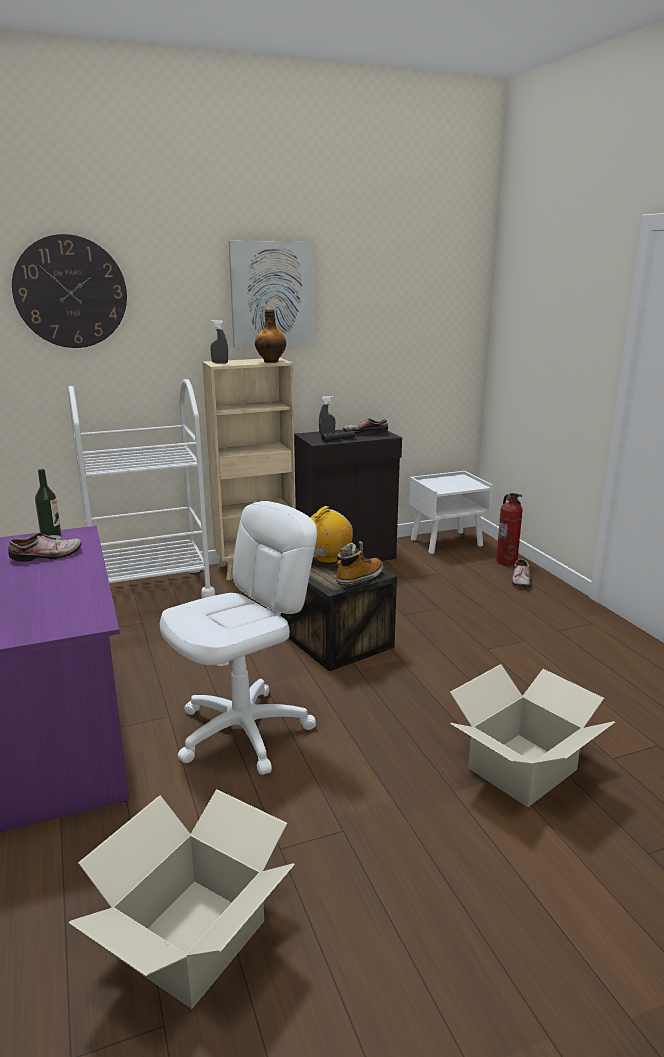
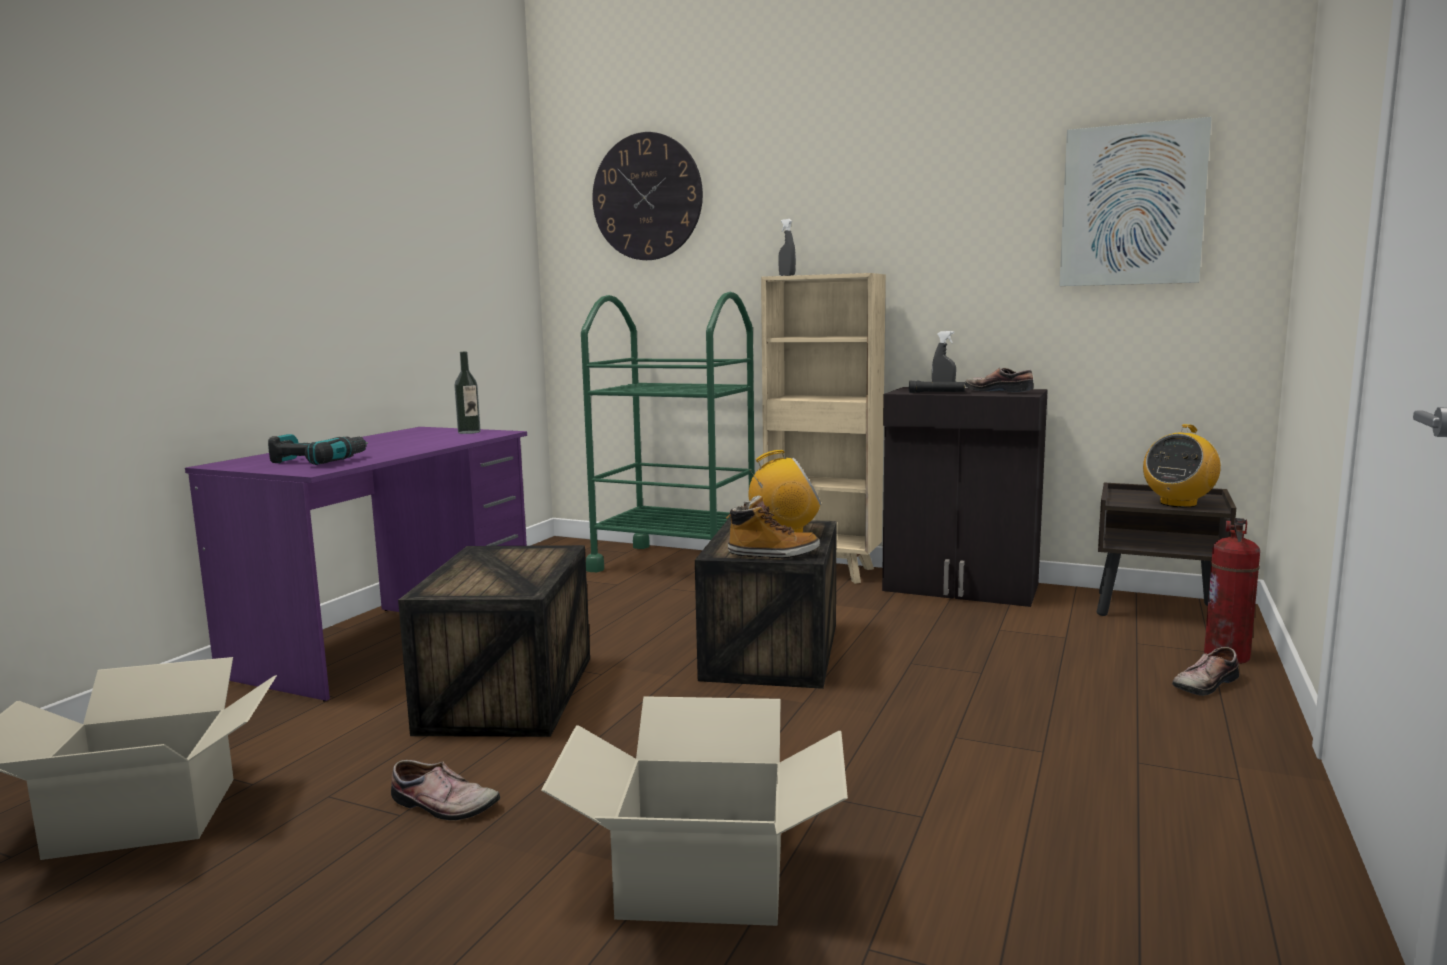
camera: 45 degrees right, 10 degrees down
shoe [8,533,81,562] -> shoe moved to [391,760,500,820]
white cart [68,379,215,598] -> green cart [581,292,755,572]
white office chair [160,501,317,775] -> crate [398,545,590,737]
picture [228,241,314,348] -> picture moved to [1059,117,1212,286]
bottle [255,309,286,363] -> none
white nightstand [409,471,493,554] -> brown nightstand [1097,483,1236,616]
none -> power drill [268,434,368,465]
none -> radio [1143,424,1221,508]

